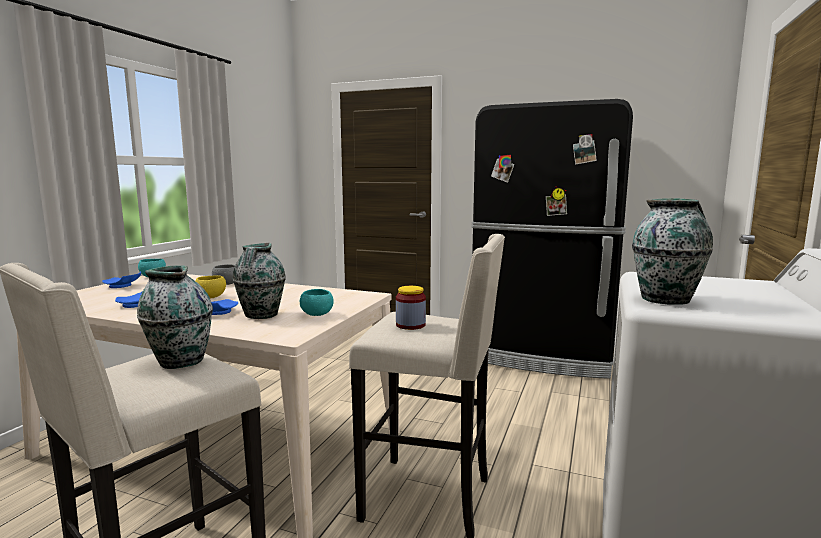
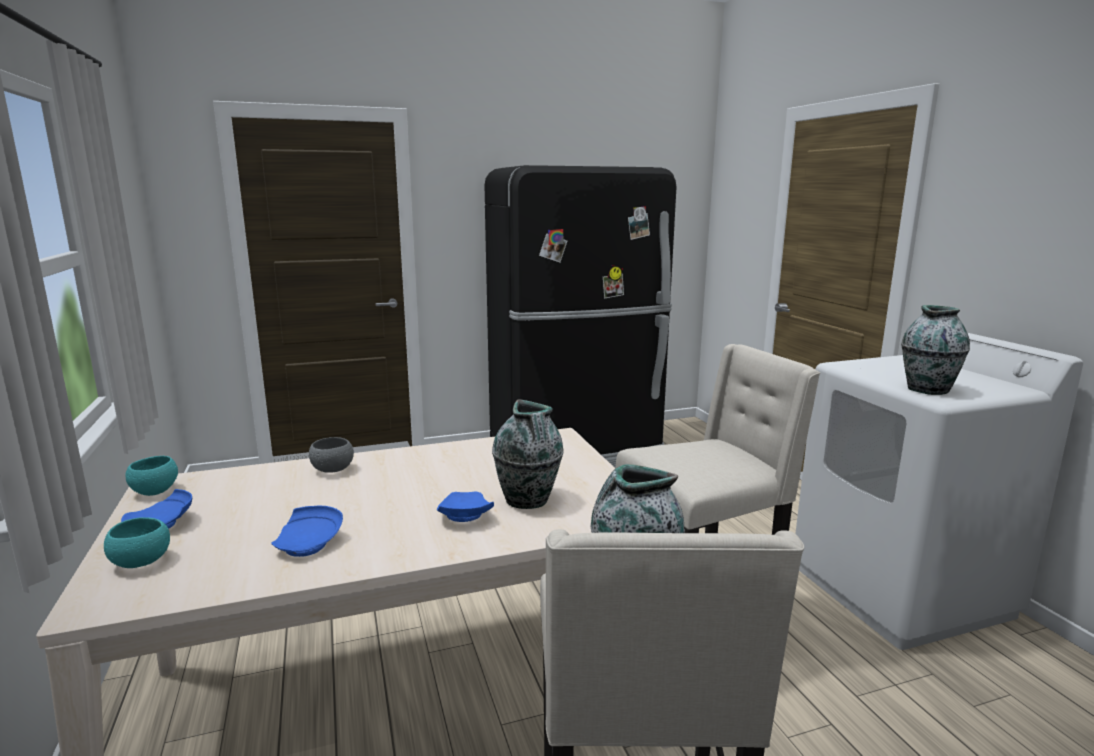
camera: 40 degrees left, 5 degrees up
yellow bowl [195,275,226,299] -> none
turquoise bowl [300,289,334,316] -> turquoise bowl moved to [104,517,170,568]
jar [396,286,426,330] -> none

